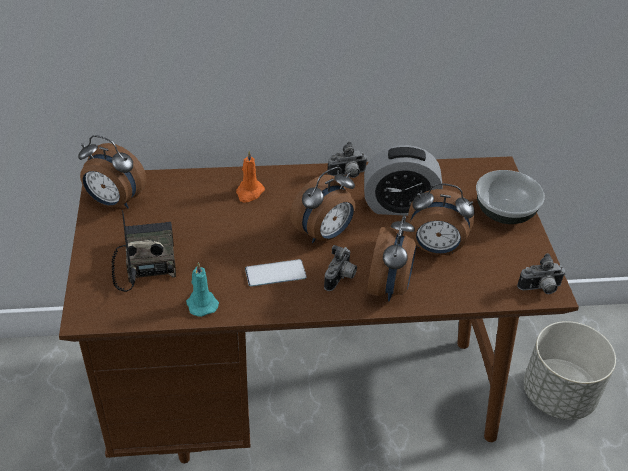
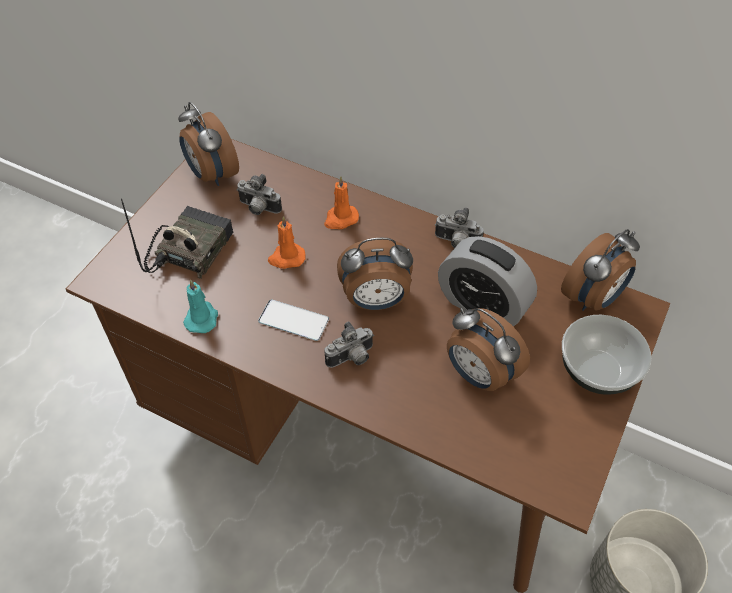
camera: 35 degrees right, 10 degrees up
alarm clock [368,215,416,301] -> alarm clock moved to [561,229,640,311]
camera [517,253,566,294] -> camera moved to [237,174,282,215]
none -> orange candle [268,216,306,269]

